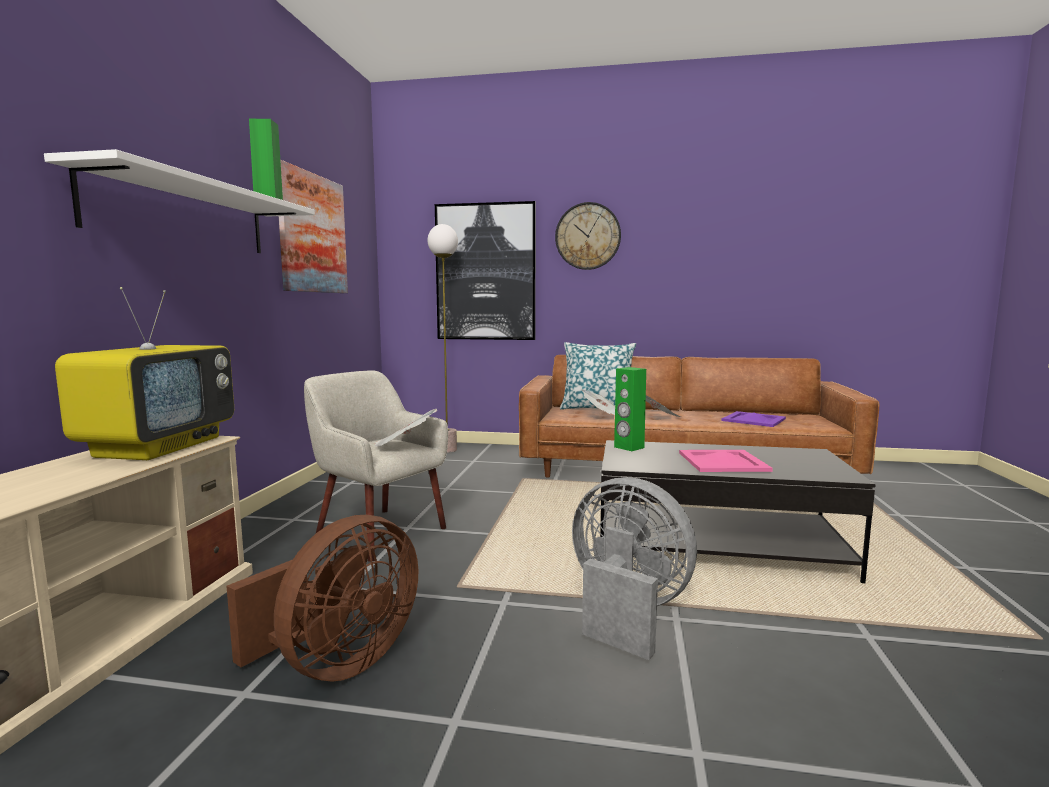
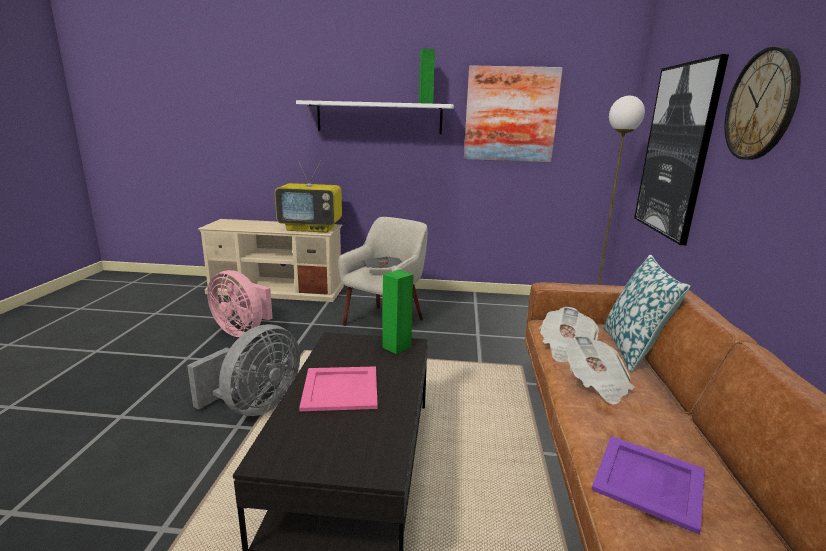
camera: 85 degrees right, 10 degrees up
brown fan [226,515,418,682] -> pink fan [207,270,273,337]

